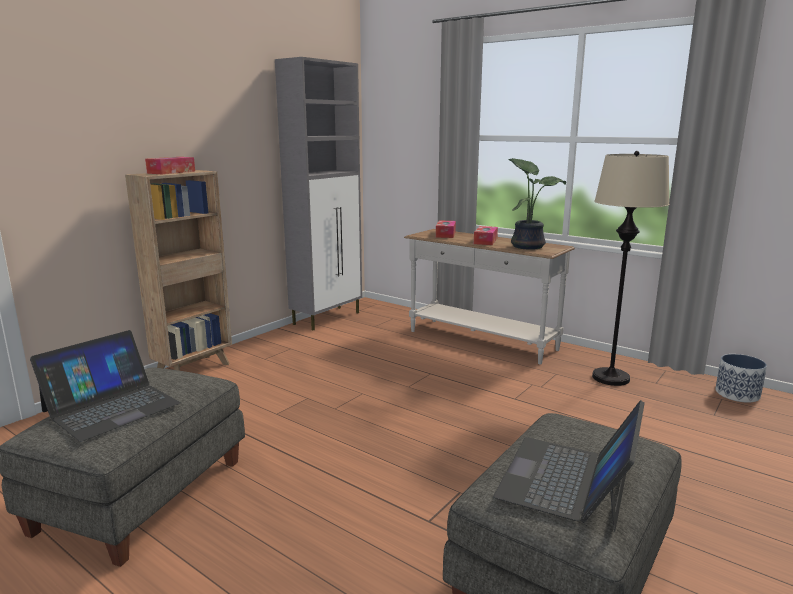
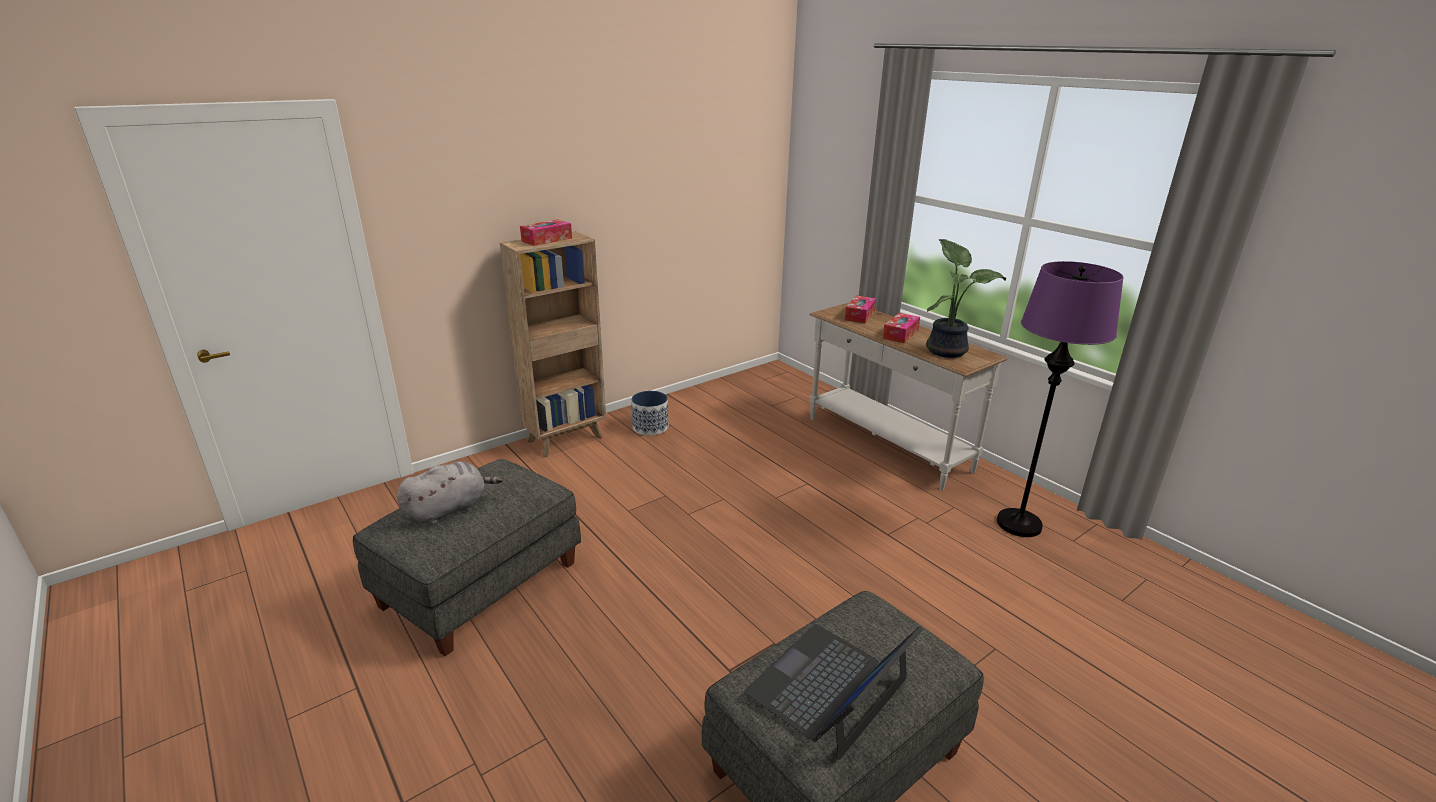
camera: 15 degrees right, 10 degrees up
laptop [30,330,181,442] -> grey plush toy [397,461,503,525]
grey cabinet [275,57,362,330] -> none
beige floor lamp [592,151,670,386] -> purple floor lamp [997,261,1123,537]
planter [715,354,767,403] -> planter moved to [631,391,668,436]

